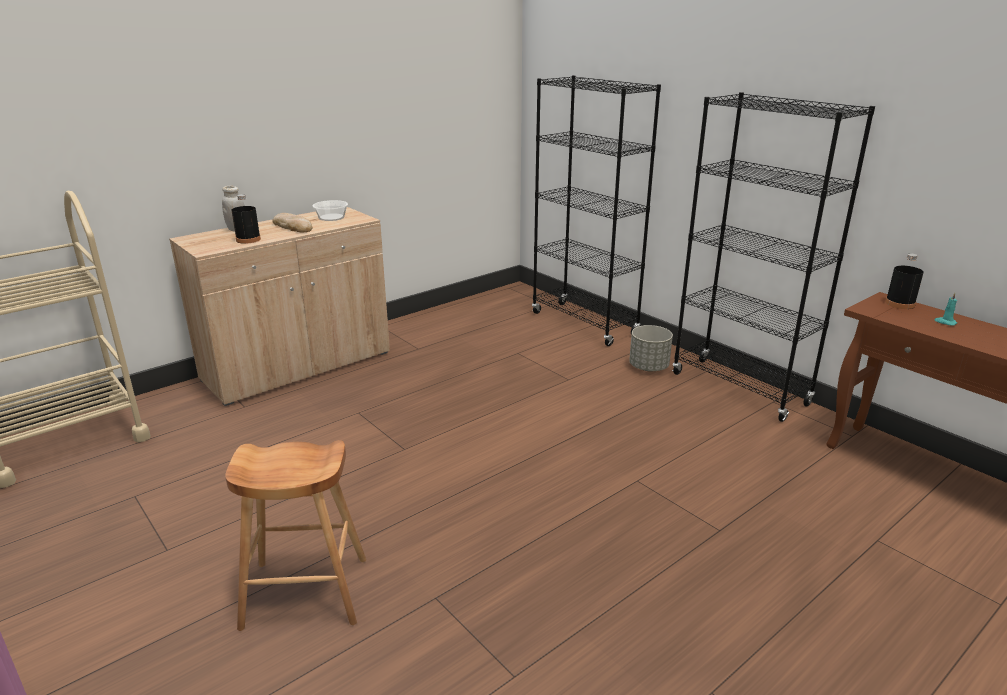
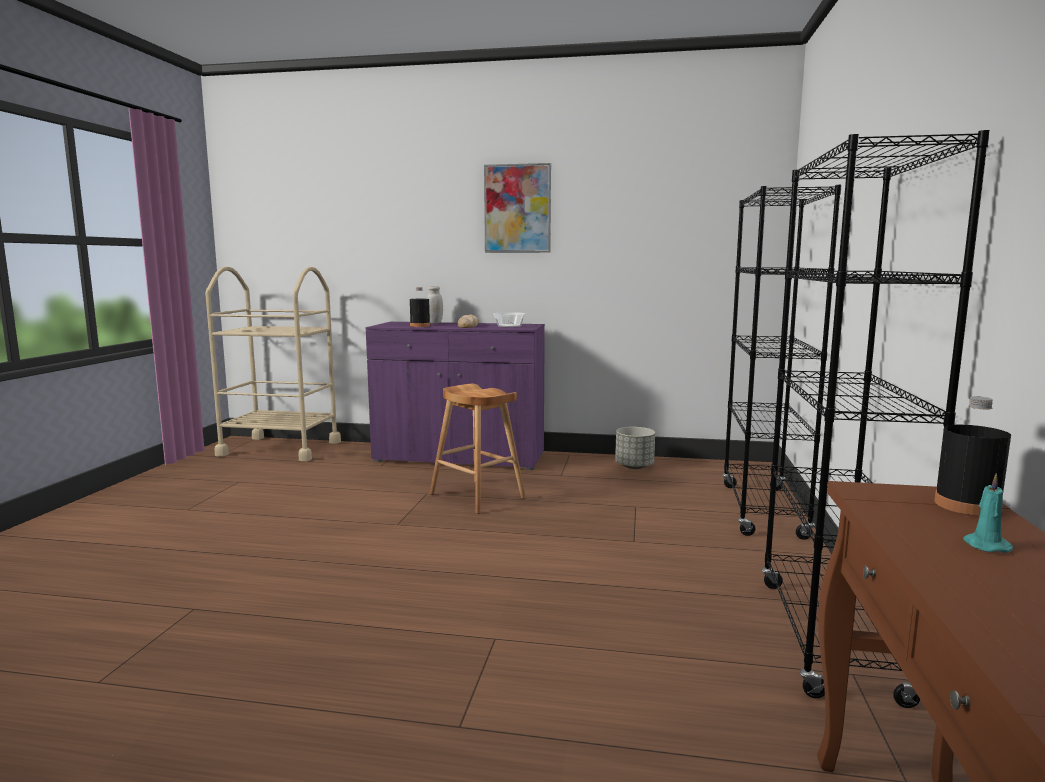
camera: 50 degrees right, 15 degrees down
beige cabinet [169,207,390,406] -> purple cabinet [366,322,545,470]
brown stool [225,440,366,631] -> brown stool moved to [430,384,526,514]
grey planter [629,325,673,372] -> grey planter moved to [615,427,655,469]
none -> picture [484,163,551,253]

